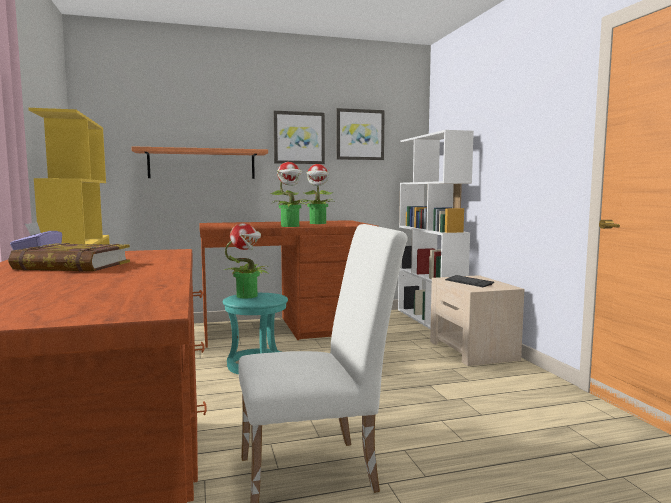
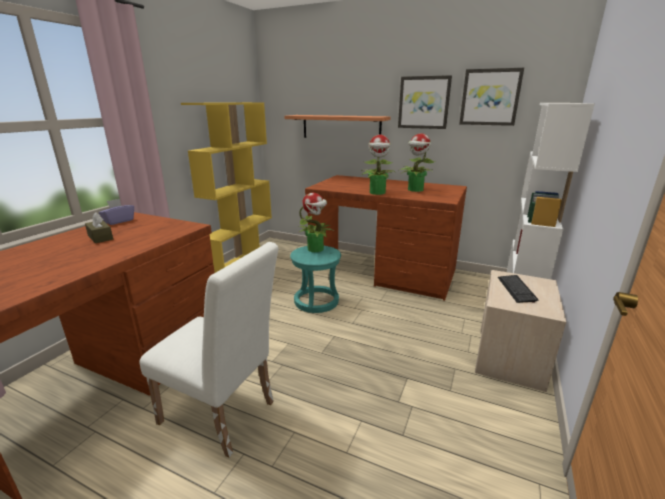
camera: 40 degrees right, 15 degrees up
book [8,243,130,272] -> brown tissue box [85,212,113,243]

